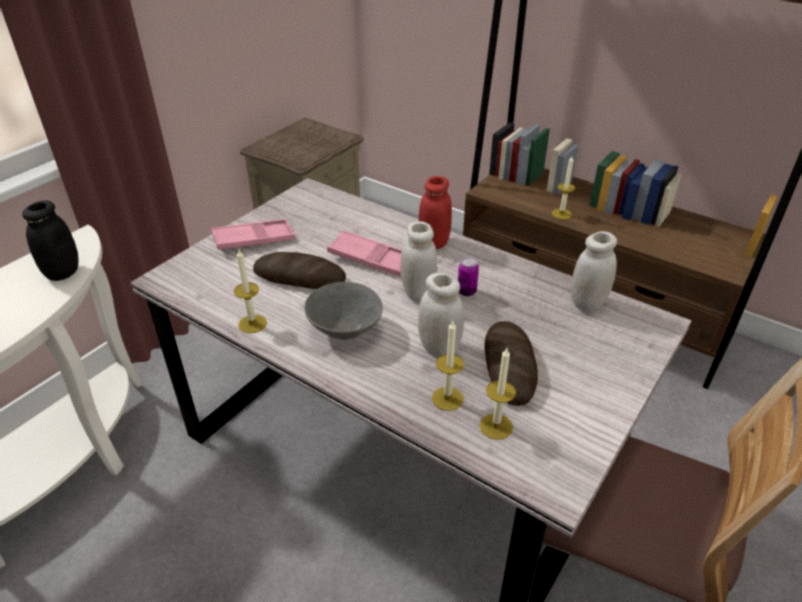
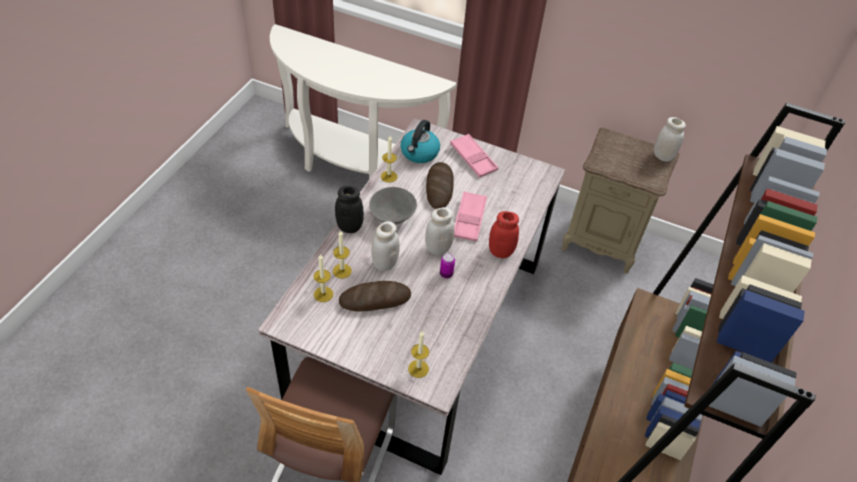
camera: 75 degrees right, 10 degrees up
black jar [22,201,78,281] -> black jar moved to [335,186,364,233]
candle [552,156,575,219] -> candle moved to [408,331,429,378]
white jar [571,231,617,311] -> white jar moved to [654,117,686,162]
none -> kettle [400,120,440,163]

